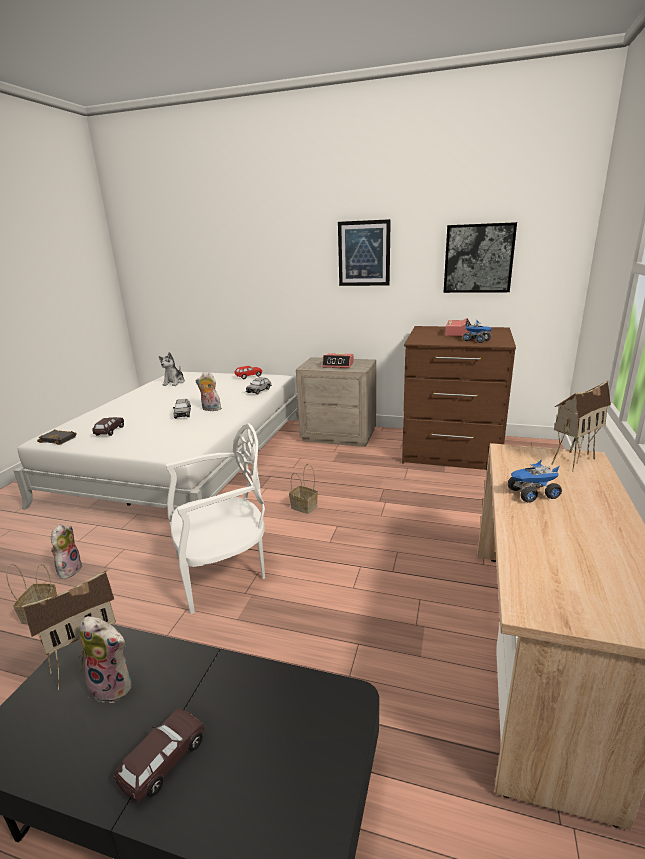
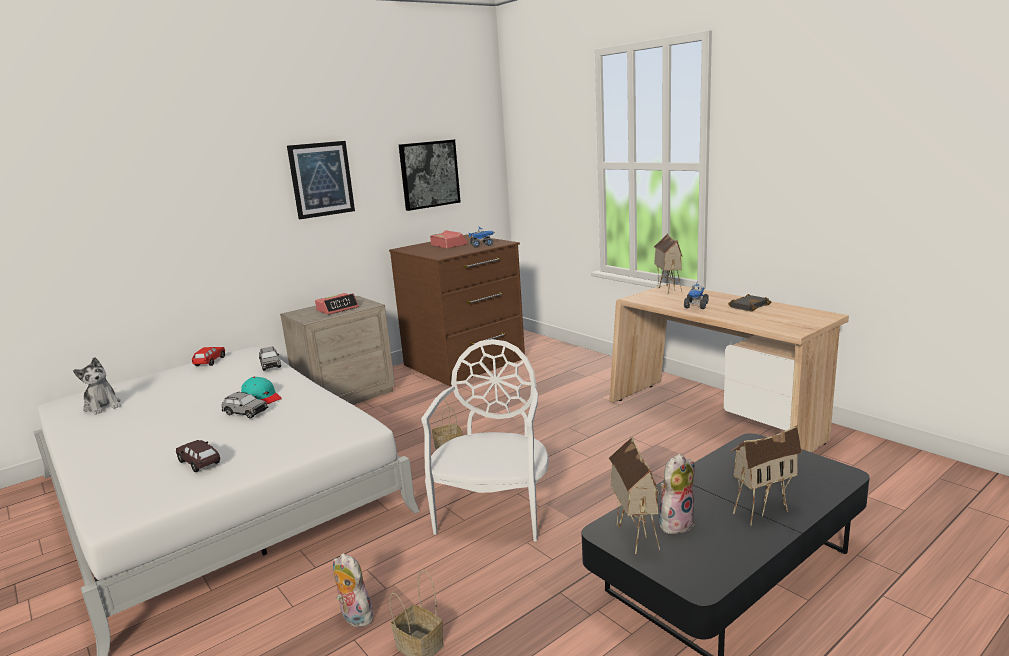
camera: 55 degrees left, 5 degrees down
black book [37,429,77,445] -> black book moved to [728,294,771,311]
brown toy car [114,708,205,802] -> toy house [730,425,802,526]
plush toy [195,372,221,411] -> turquoise cap [241,377,282,404]

